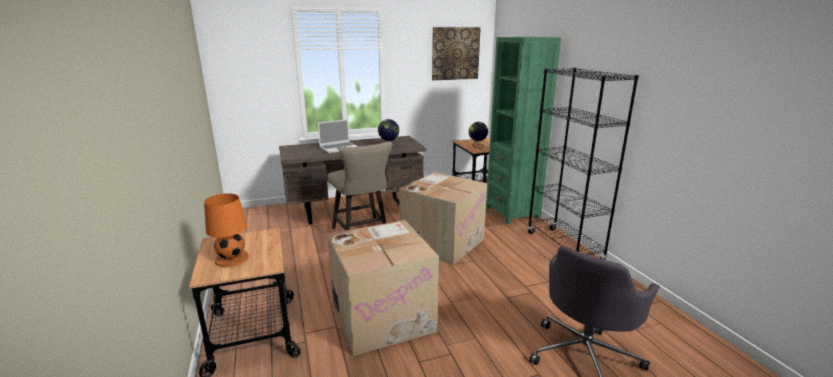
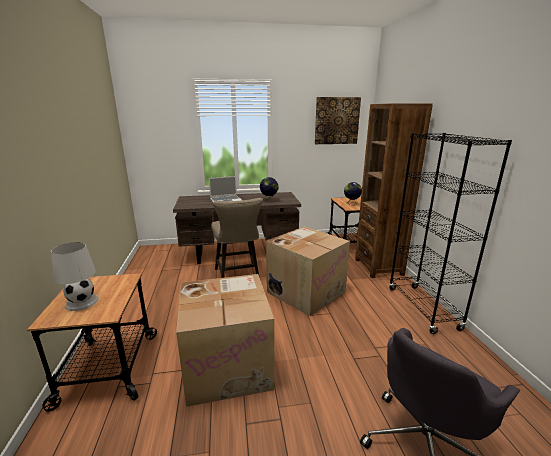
camera: 10 degrees right, 0 degrees up
orange table lamp [204,193,249,267] -> white table lamp [51,242,99,311]
green bookcase [486,37,561,224] -> brown bookcase [355,103,433,278]

